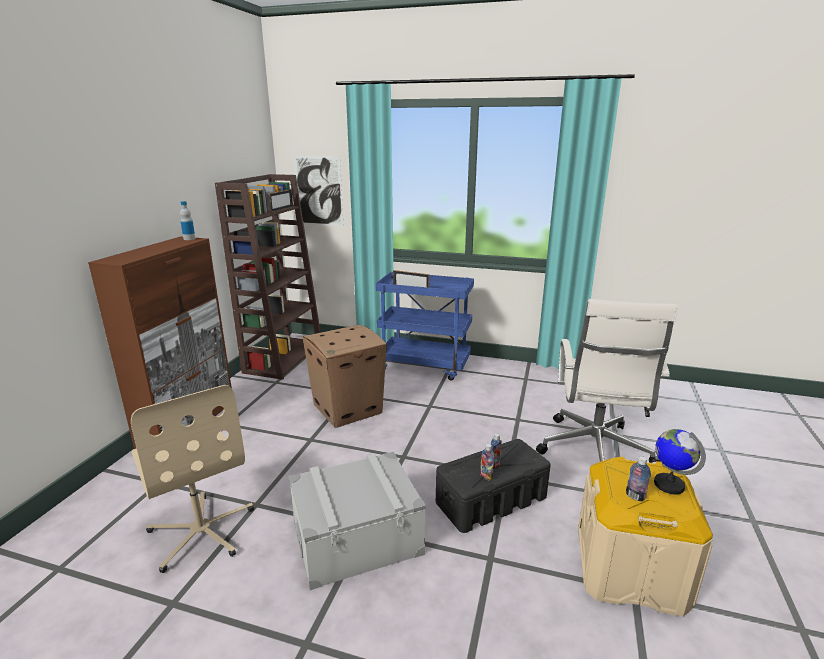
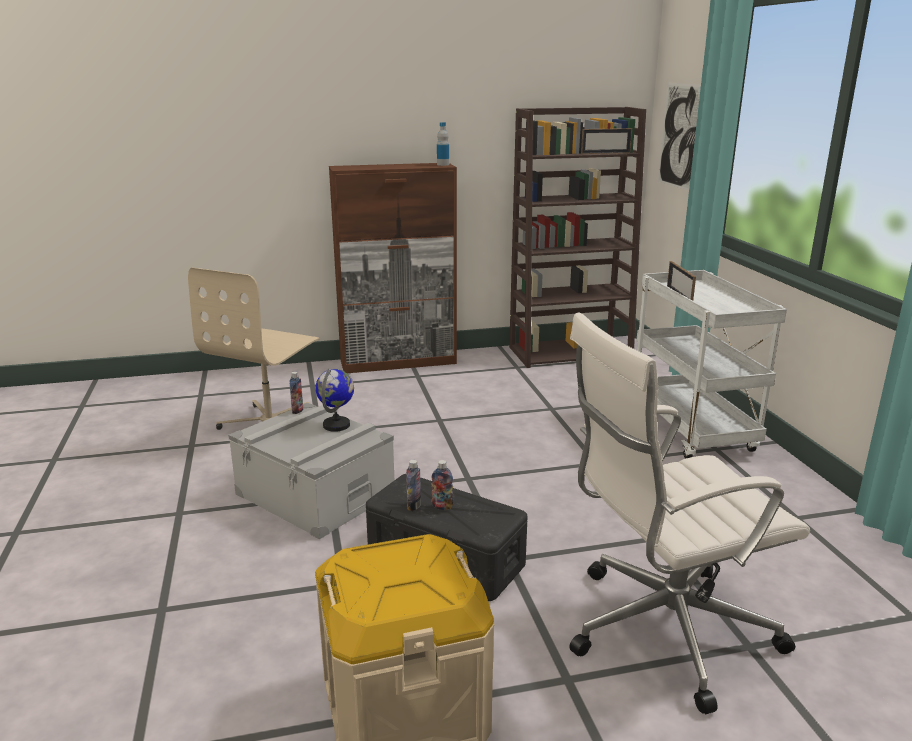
camera: 60 degrees right, 0 degrees up
cardboard box [302,325,387,428] -> none
blue cart [376,272,474,381] -> white cart [636,270,787,459]
bottle [626,456,651,502] -> bottle moved to [289,371,303,414]
globe [654,429,706,494] -> globe moved to [315,369,354,432]

